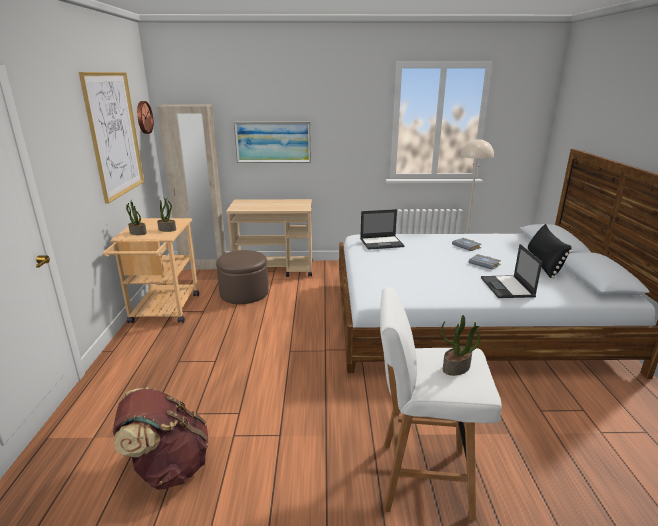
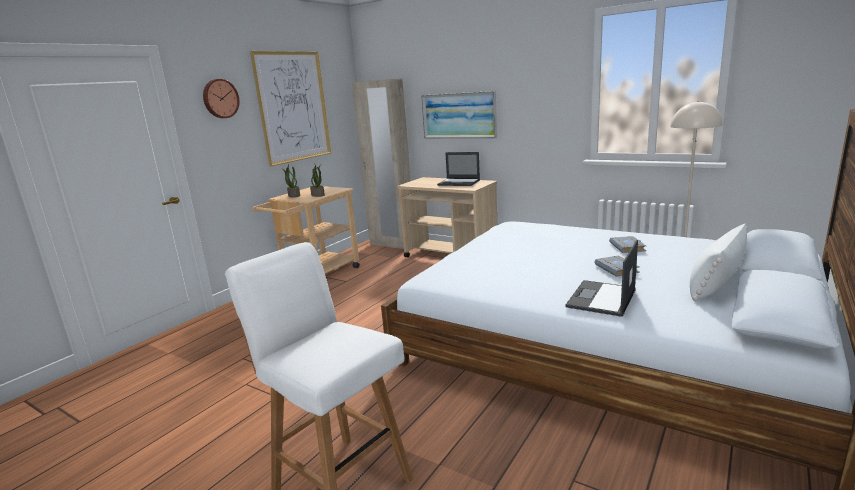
camera: 35 degrees right, 5 degrees down
brown backpack [113,387,208,490] -> none
wall clock [137,101,153,134] -> wall clock moved to [203,79,240,118]
brown ottoman [216,250,269,304] -> none
laptop [360,209,405,250] -> laptop moved to [437,152,480,186]
potted plant [441,315,480,376] -> none
black pillow [528,224,573,279] -> white pillow [690,223,748,301]

